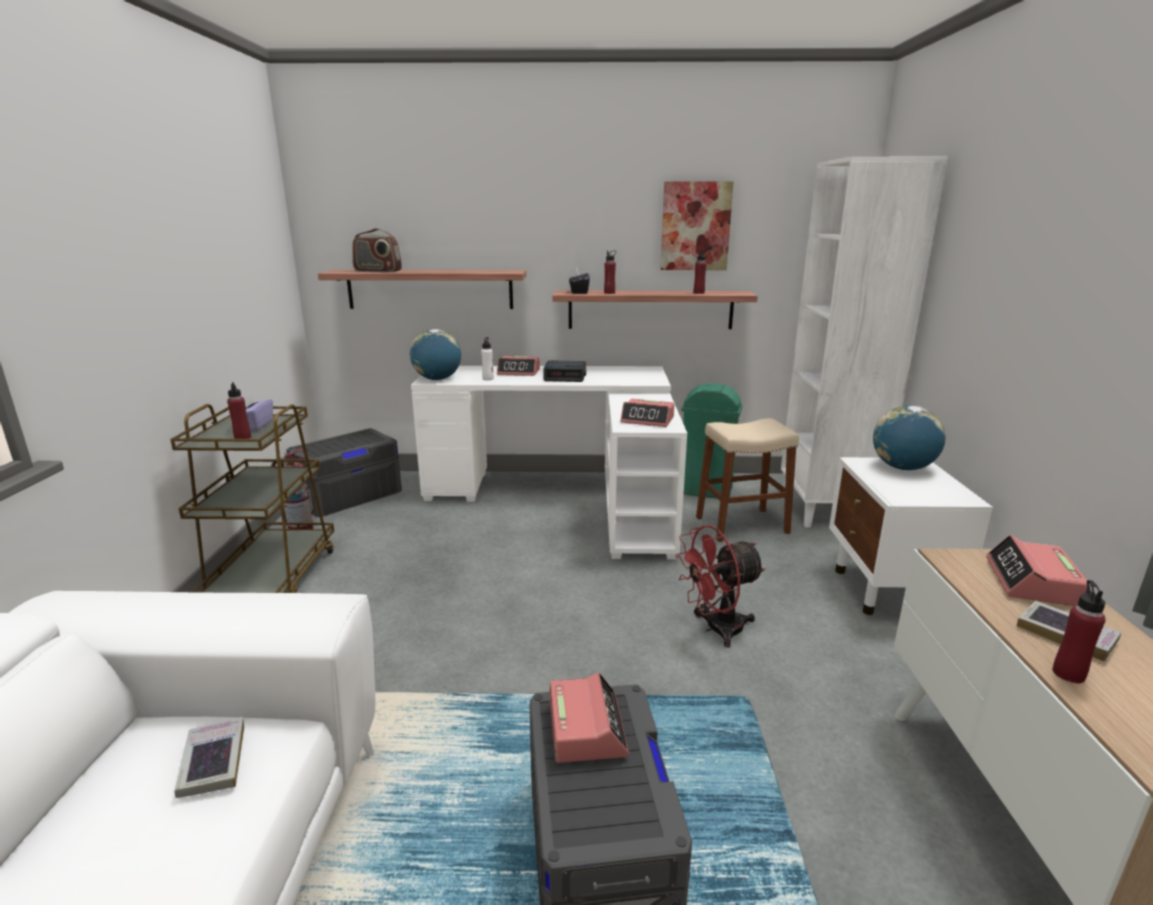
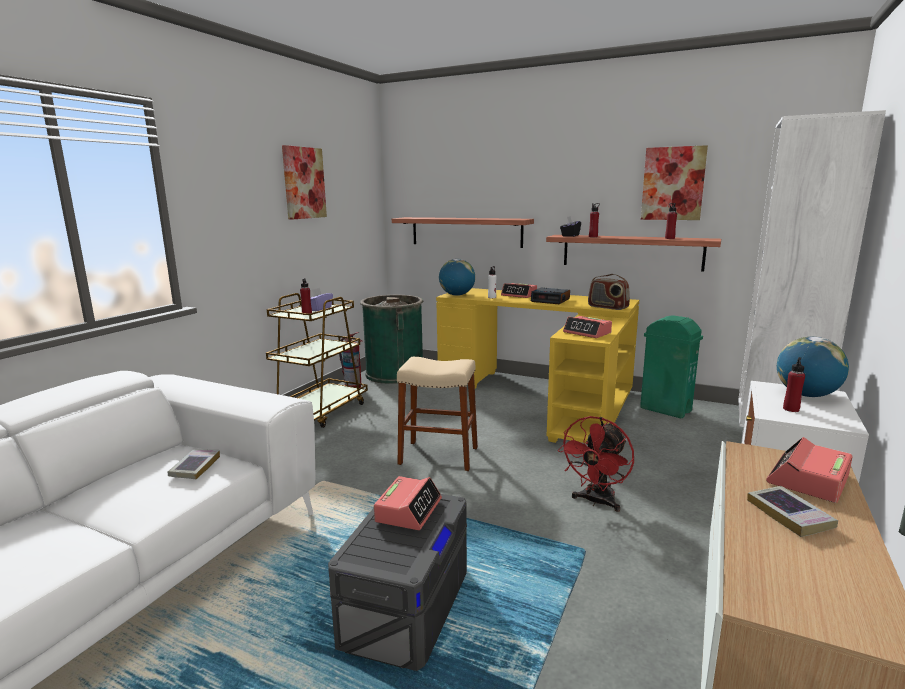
camera: 25 degrees right, 5 degrees down
grey storage box [286,428,402,517] -> green trash can [360,295,424,384]
radio [352,228,402,273] -> radio moved to [588,274,630,310]
white desk [411,366,687,560] -> yellow desk [436,288,639,443]
red fan [675,525,766,648] -> red fan turned 60 degrees counterclockwise [558,416,634,512]
beige stool [696,418,799,542] -> beige stool moved to [397,357,478,471]
red bottle [1053,580,1106,683] -> red bottle moved to [783,357,805,412]
none -> picture [282,145,327,220]

